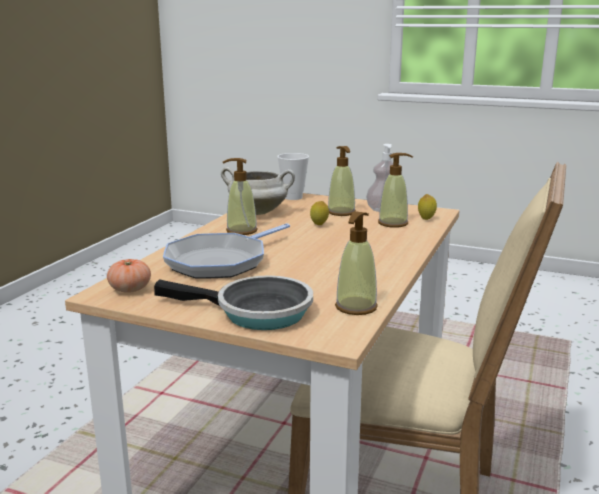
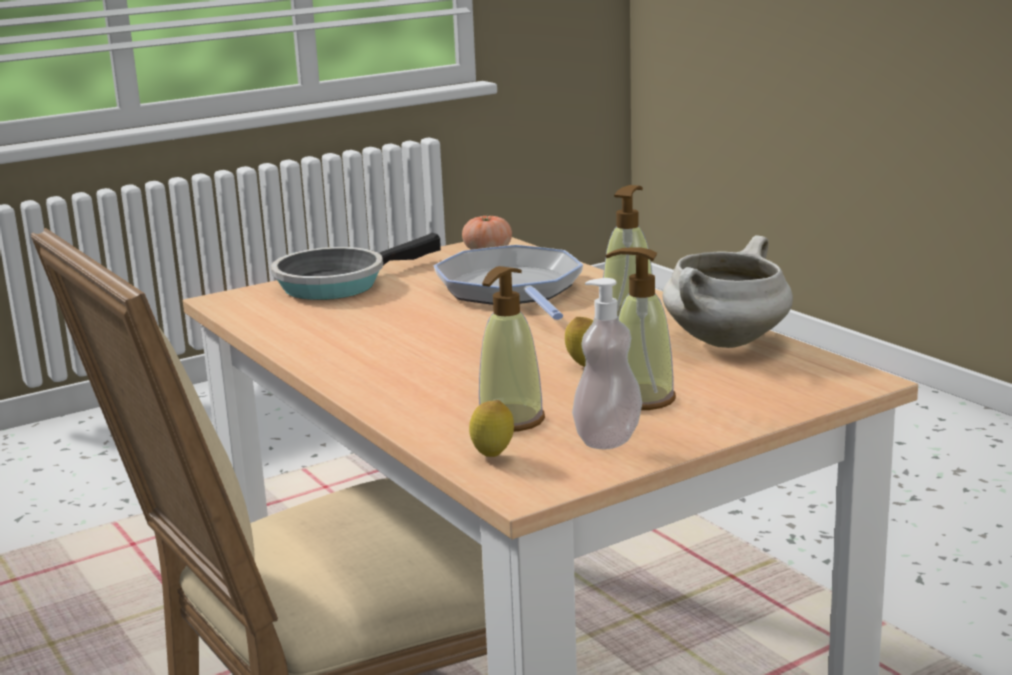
camera: 125 degrees right, 0 degrees up
cup [277,153,309,200] -> none
soap dispenser [335,211,378,315] -> none

